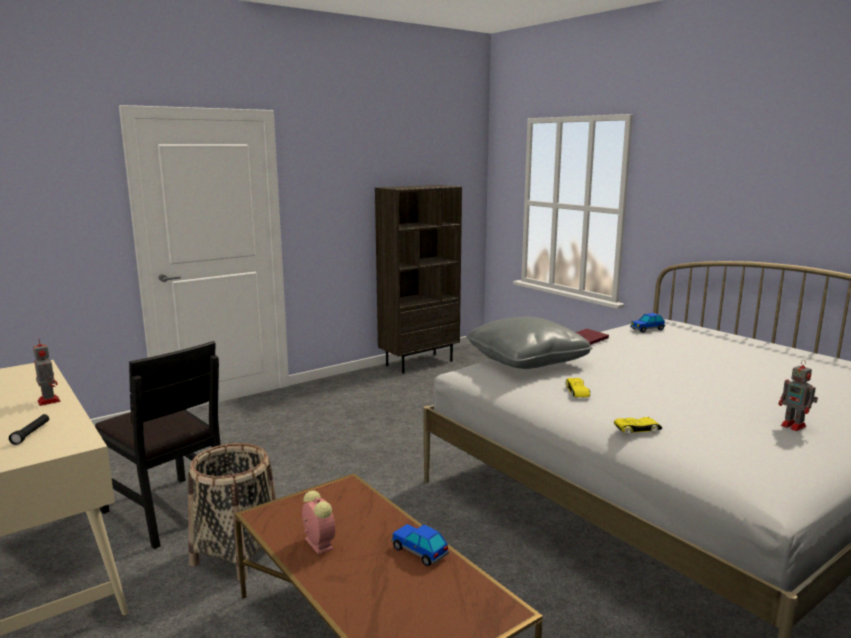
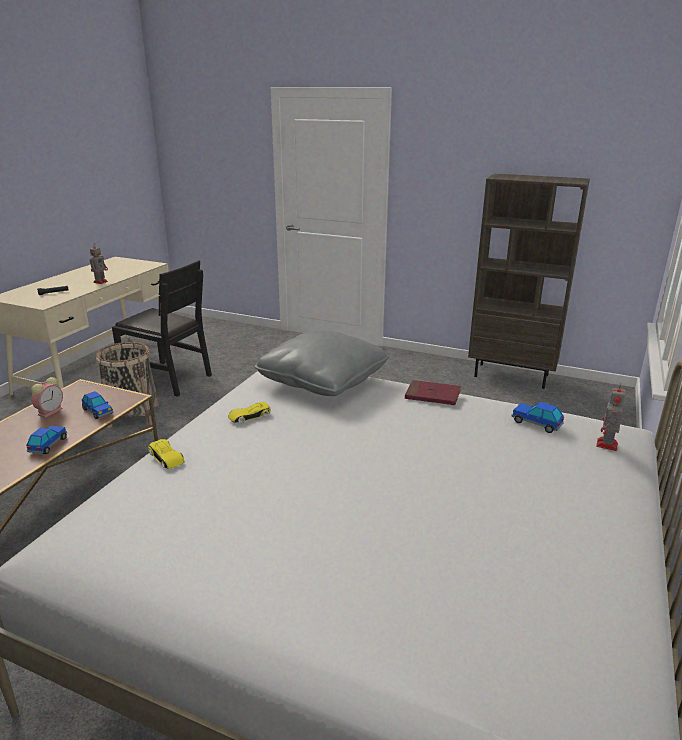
camera: 60 degrees right, 10 degrees up
black chair [95,341,221,549] -> black chair turned 75 degrees counterclockwise [112,260,212,397]
toy robot [779,360,818,431] -> toy robot moved to [596,383,626,451]
none -> toy car [82,391,113,419]

